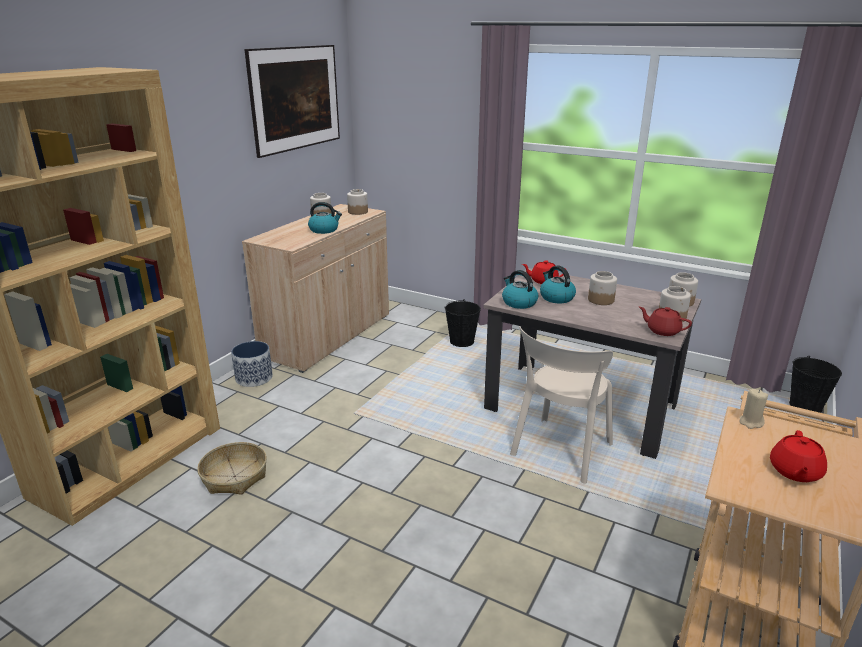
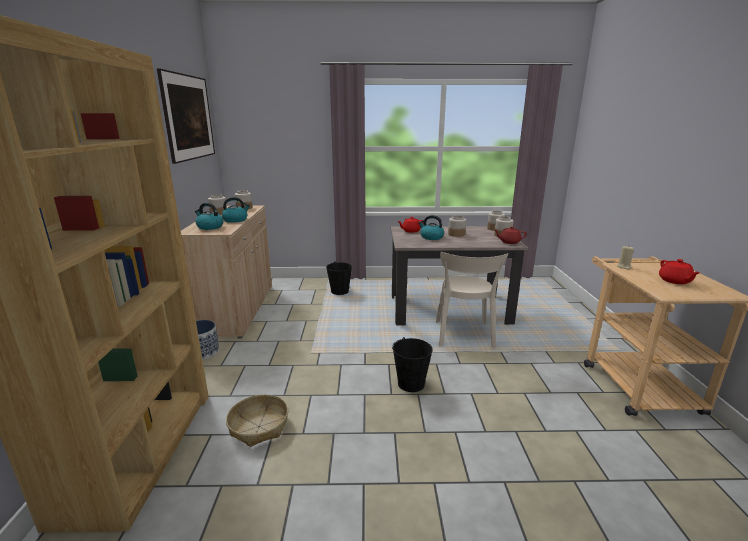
camera: 30 degrees left, 5 degrees down
kettle [502,270,539,309] -> kettle moved to [195,203,223,230]
black bucket [789,356,842,413] -> black bucket moved to [392,337,433,392]

